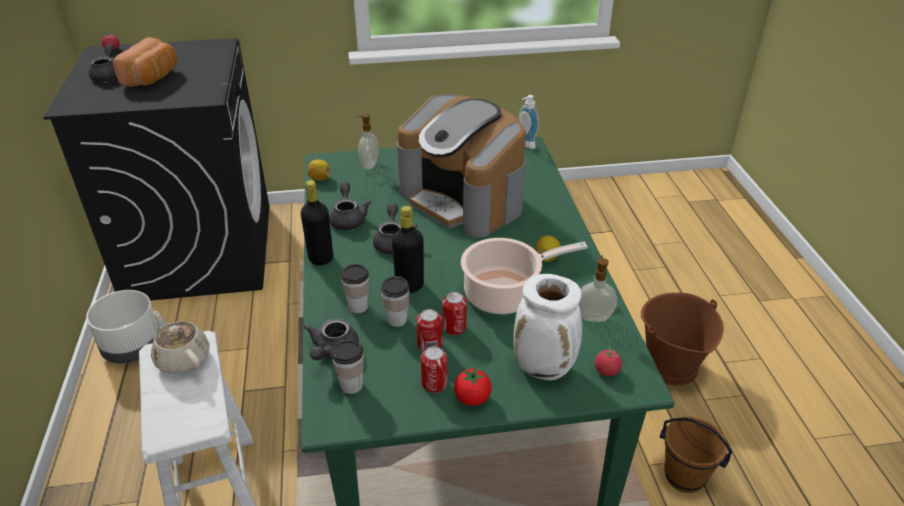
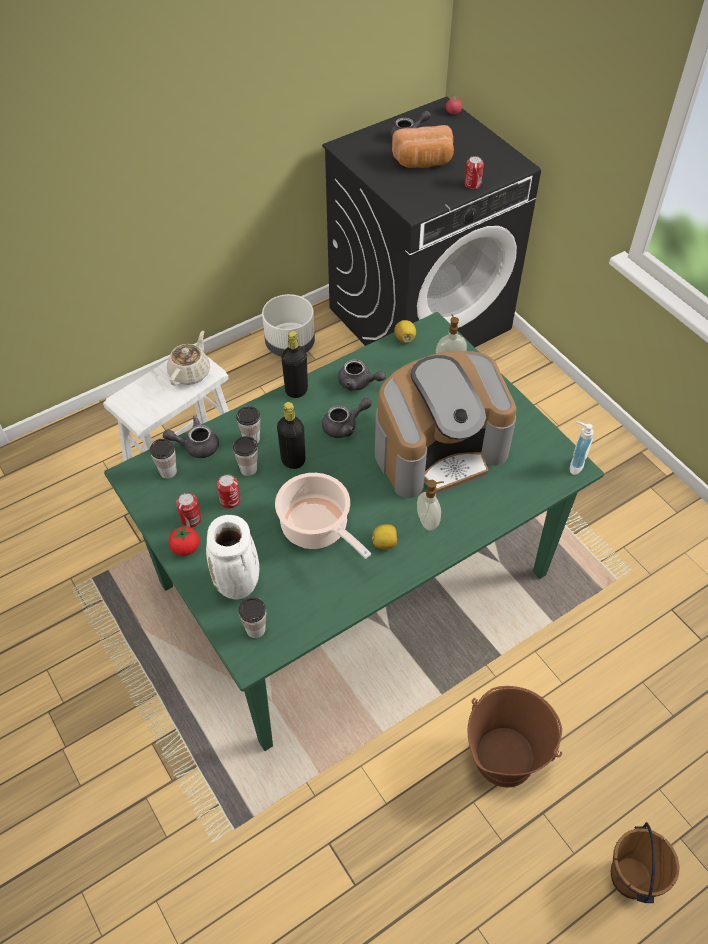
camera: 65 degrees right, 15 degrees up
grey teapot [329,182,371,230] -> grey teapot turned 60 degrees clockwise [338,359,386,391]
coffee machine [397,94,526,238] -> coffee machine turned 135 degrees counterclockwise [375,351,517,498]
can [442,292,467,335] -> can moved to [464,156,484,189]
soap dispenser [579,255,617,322] -> soap dispenser moved to [417,480,444,531]
tomato [595,347,622,376] -> cup [239,597,266,638]
brown bucket [660,416,732,493] -> brown bucket moved to [611,822,680,903]

